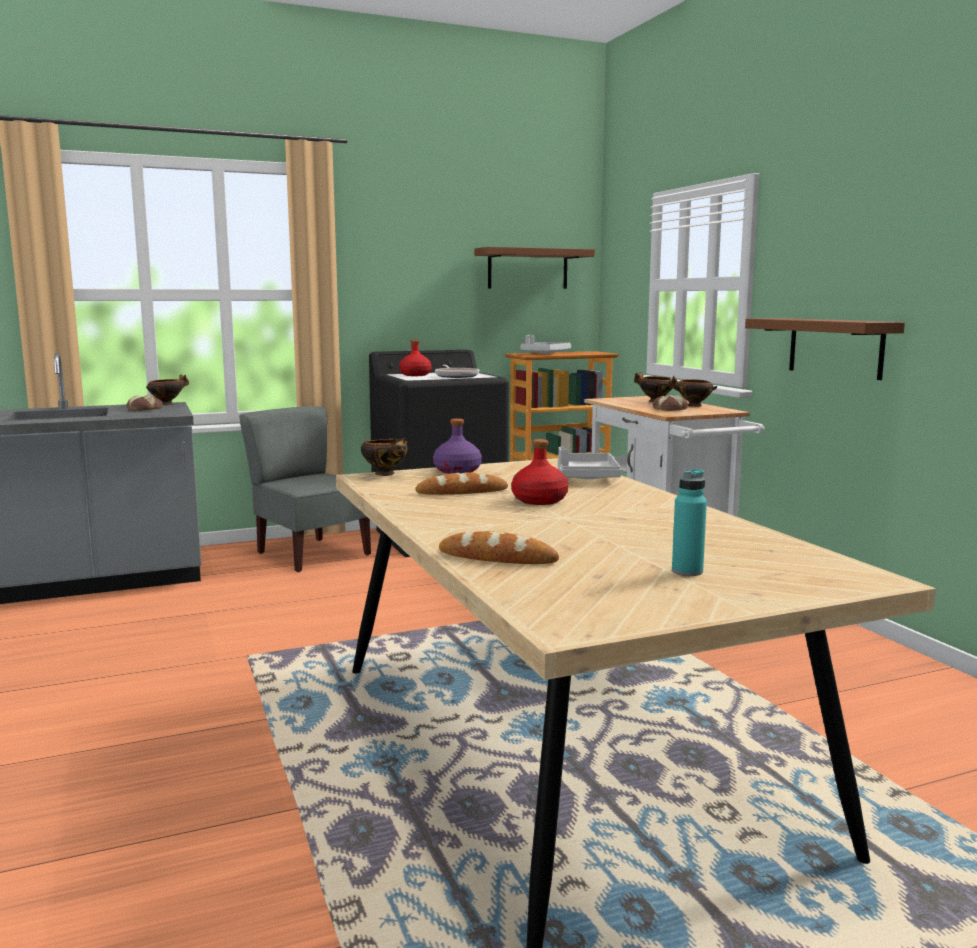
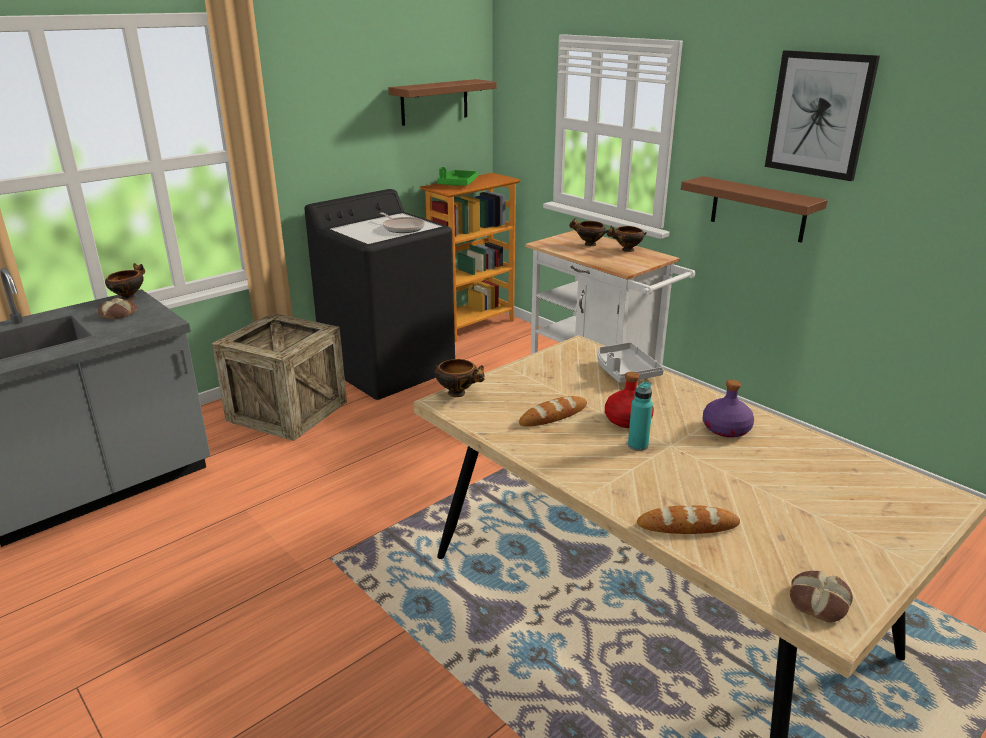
camera: 20 degrees left, 15 degrees up
grey chair [239,406,371,572] -> crate [212,313,347,441]
red bottle [399,340,432,376] -> none
purple bottle [433,418,482,474] -> purple bottle moved to [703,380,754,438]
grey tray [520,335,571,354] -> green tray [437,167,478,186]
bread [653,395,688,411] -> bread moved to [790,571,853,622]
turquoise bottle [672,469,707,576] -> turquoise bottle moved to [628,382,653,451]
none -> picture [765,50,880,181]

